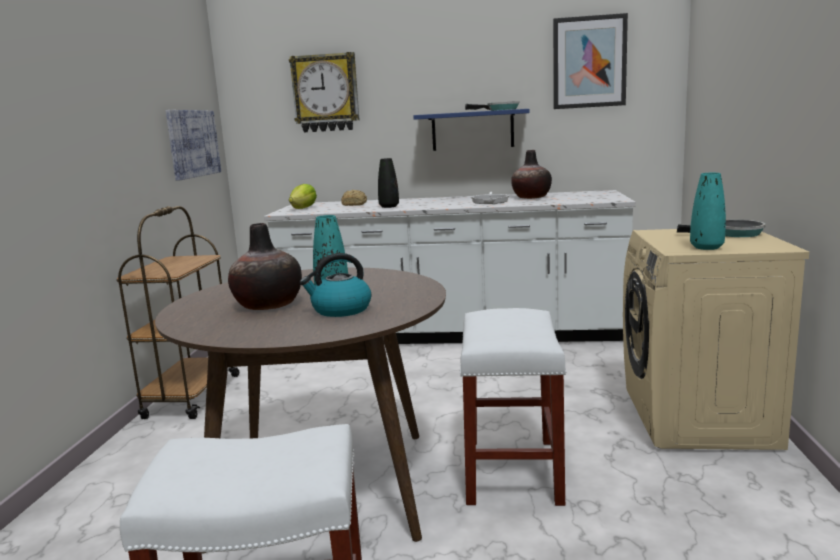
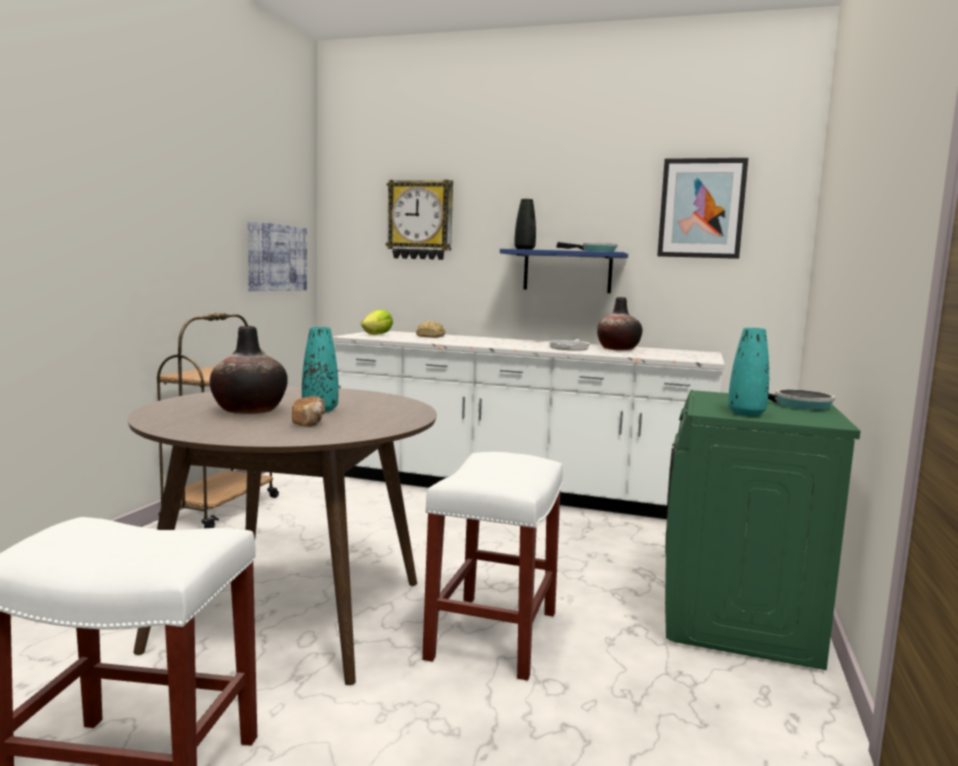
camera: 10 degrees right, 5 degrees down
kettle [300,253,371,317] -> bread [292,396,325,427]
black vase [378,158,399,208] -> black vase moved to [514,199,536,250]
beige washing machine [623,229,809,450] -> green washing machine [665,390,860,670]

